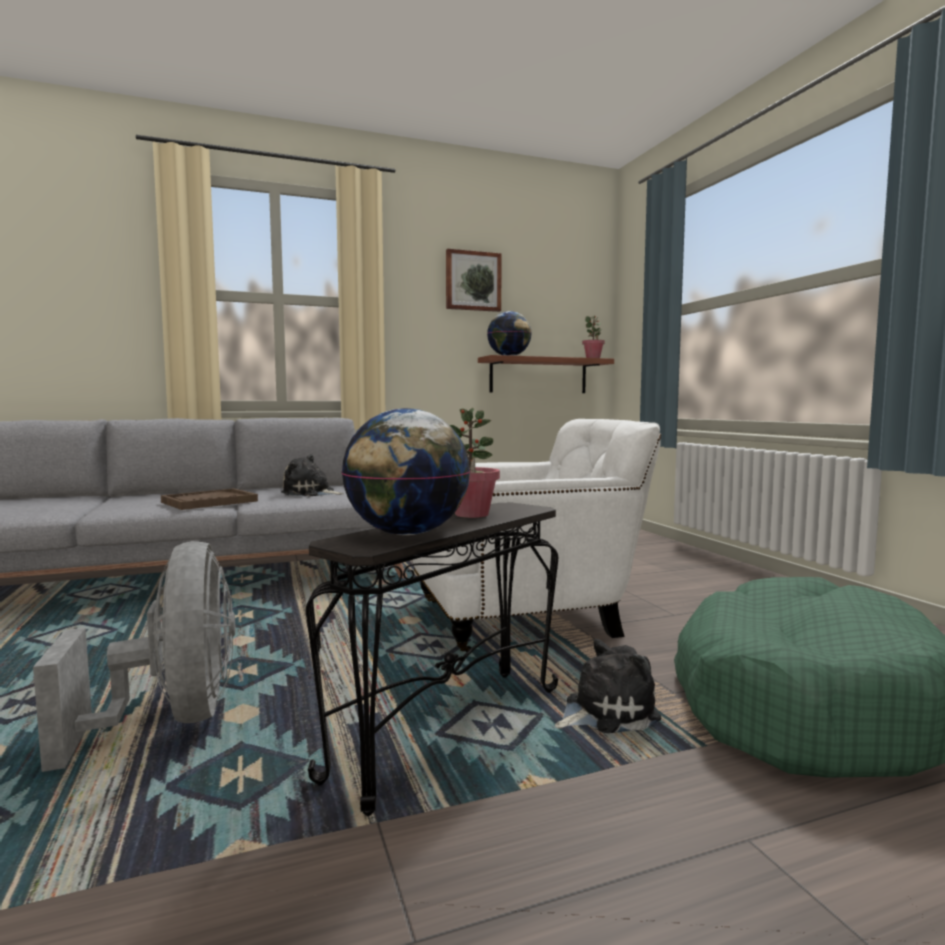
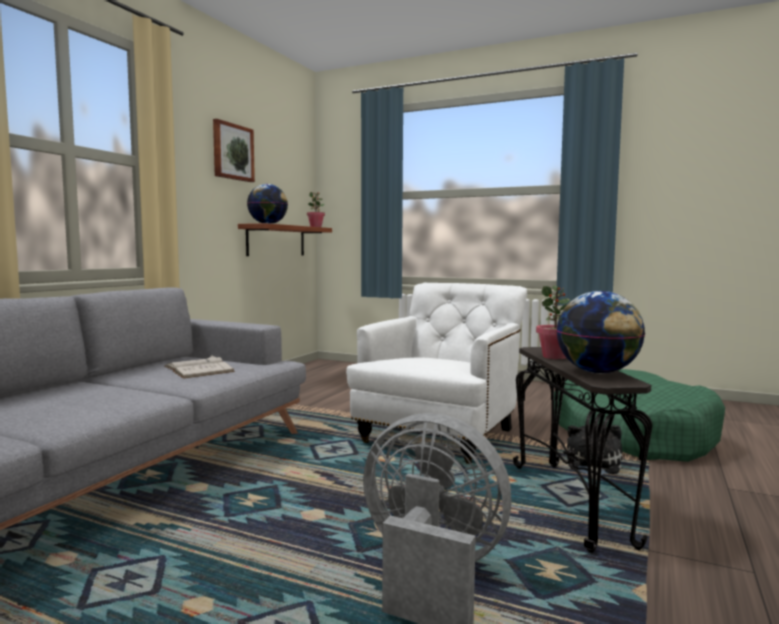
camera: 45 degrees left, 0 degrees up
brown tray [161,488,258,510] -> none
plush toy [281,454,345,496] -> white book [165,355,235,379]

